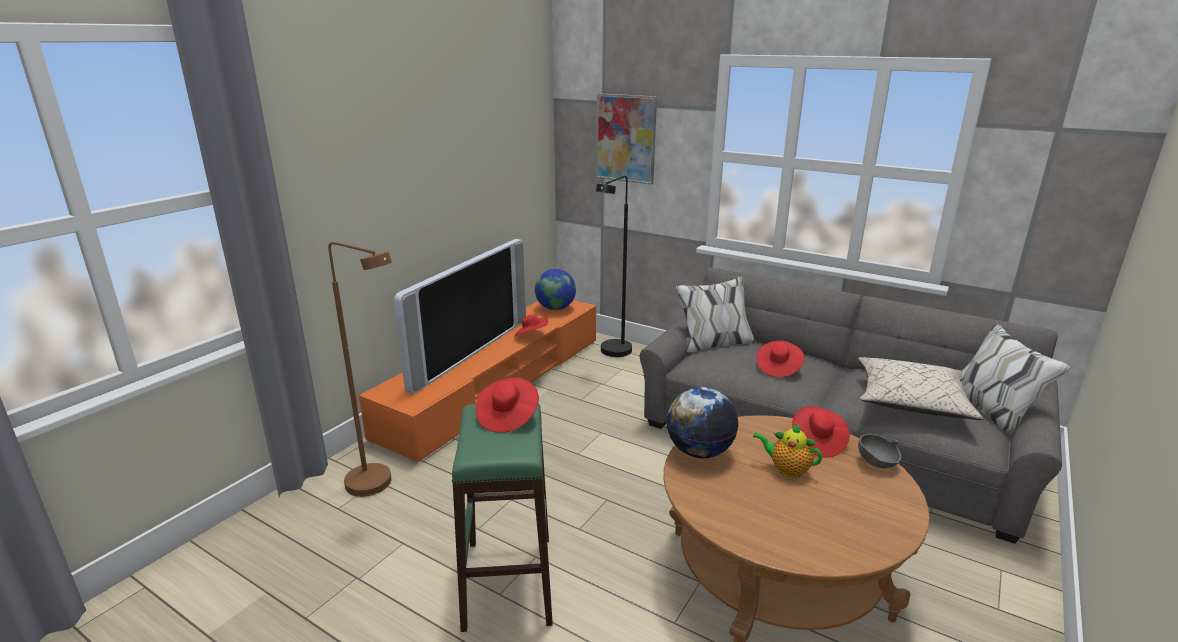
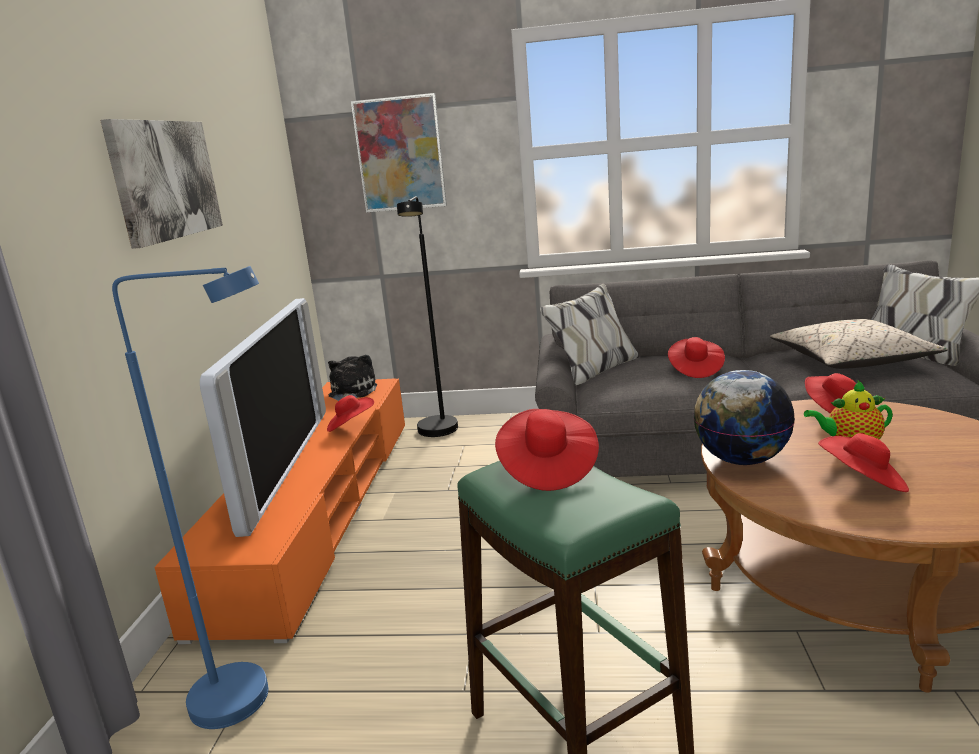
camera: 25 degrees left, 5 degrees down
brown floor lamp [328,242,392,497] -> blue floor lamp [112,266,269,729]
globe [535,269,576,310] -> plush toy [328,355,377,401]
grey bowl [858,434,901,468] -> none
none -> picture [100,119,223,249]
none -> red hat [818,433,909,492]

